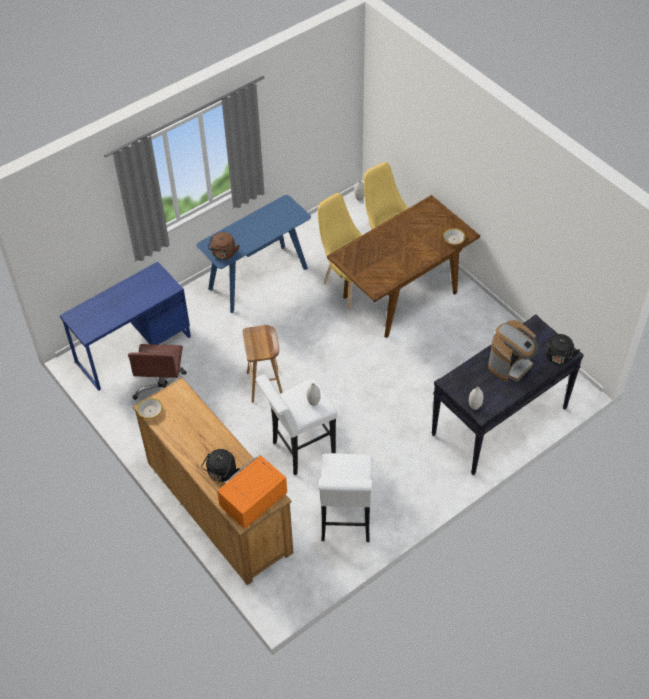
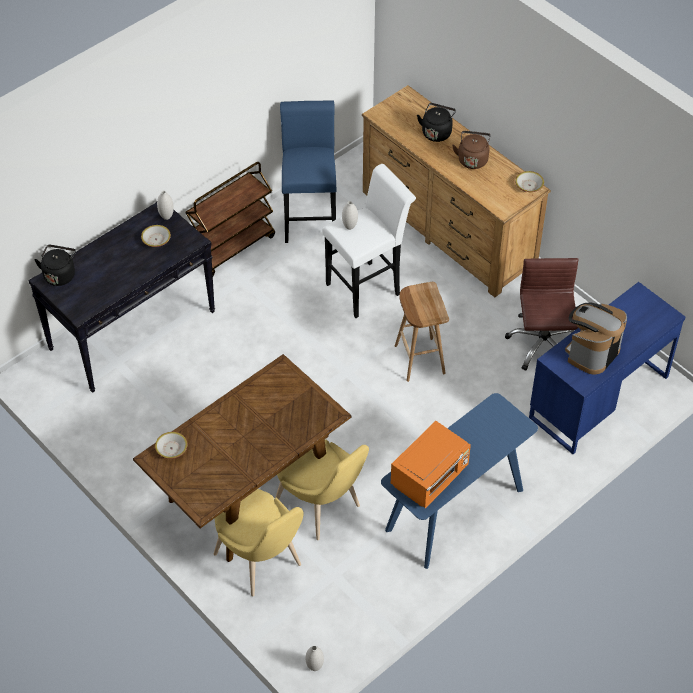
camera: 175 degrees right, 0 degrees up
brown kettle [208,232,240,260] -> brown kettle moved to [452,131,491,169]
orange microwave [217,455,287,529] -> orange microwave moved to [391,421,471,508]
white stool [318,453,373,542] -> blue stool [280,100,336,243]
coffee machine [488,320,539,382] -> coffee machine moved to [565,303,627,375]
none -> bowl [141,225,171,247]
none -> brown cart [185,162,275,276]

